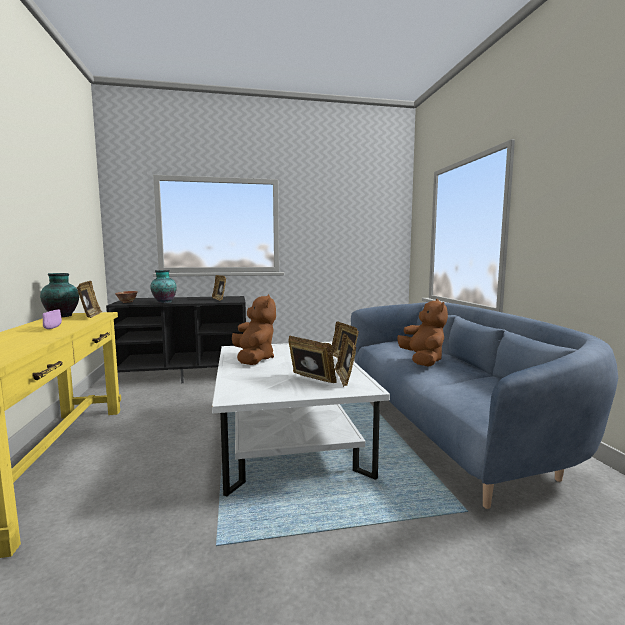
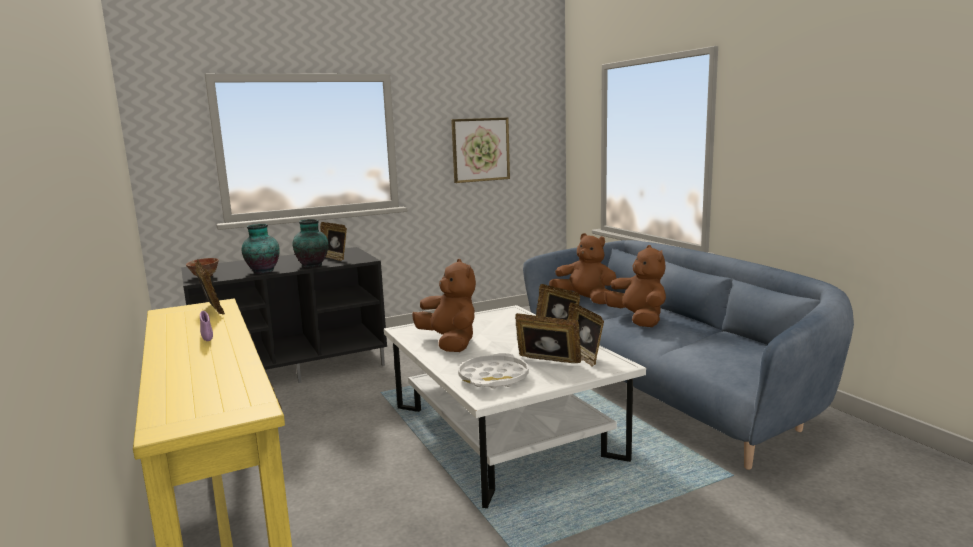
camera: 15 degrees left, 5 degrees up
vase [40,273,79,317] -> vase moved to [293,219,329,268]
none -> picture [451,118,510,183]
none -> white tray [458,353,529,389]
none -> brown plush toy [549,233,617,304]

